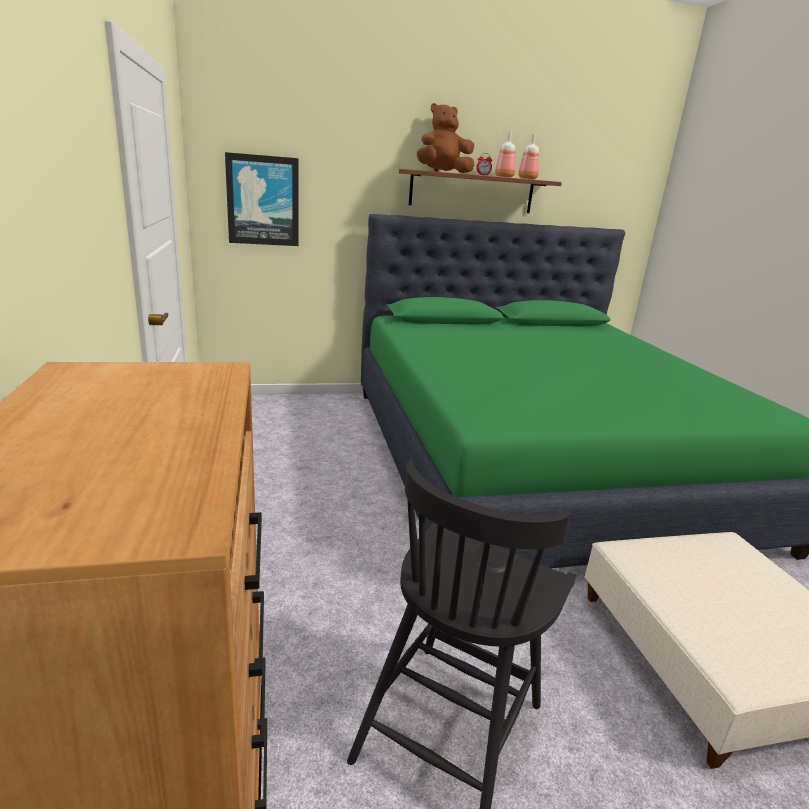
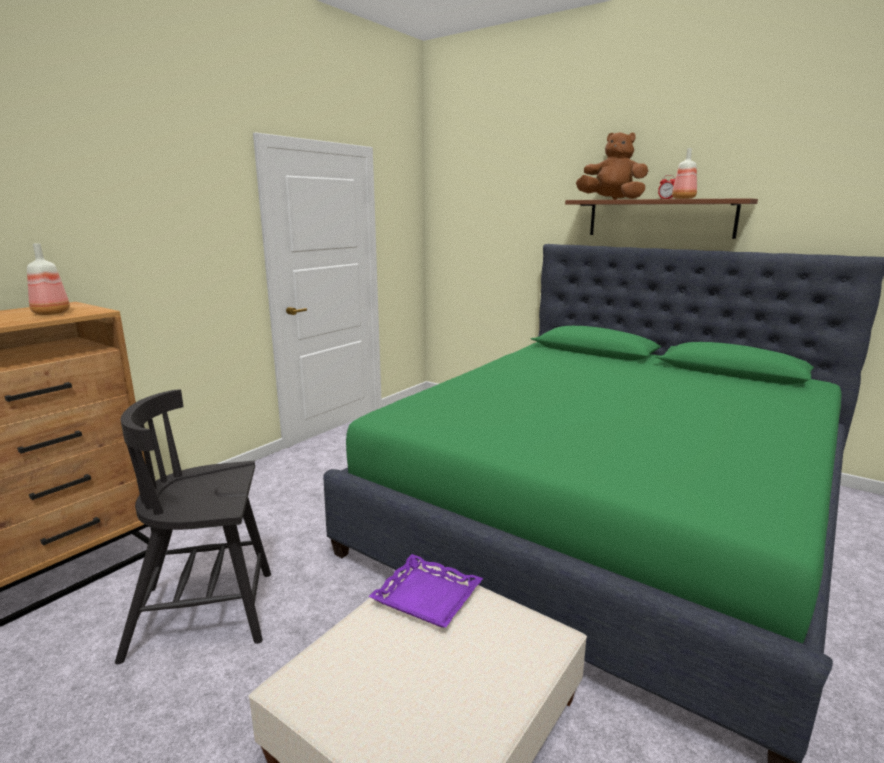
camera: 50 degrees right, 5 degrees down
picture [225,152,299,246] -> none
bottle [518,134,539,179] -> bottle moved to [27,243,70,315]
none -> purple tray [368,554,483,628]

